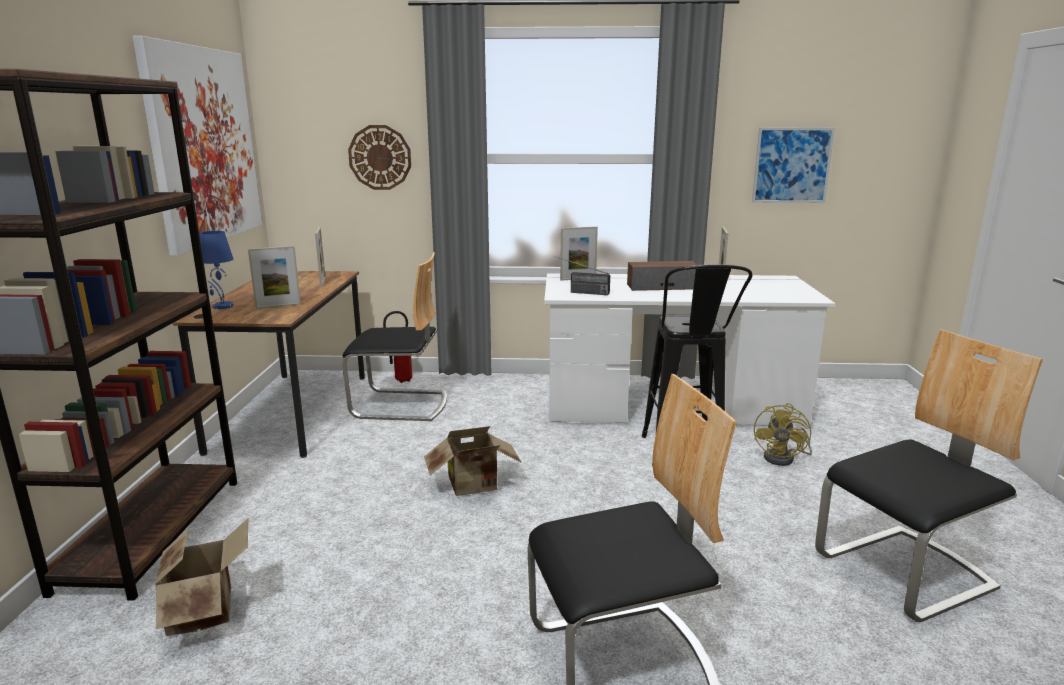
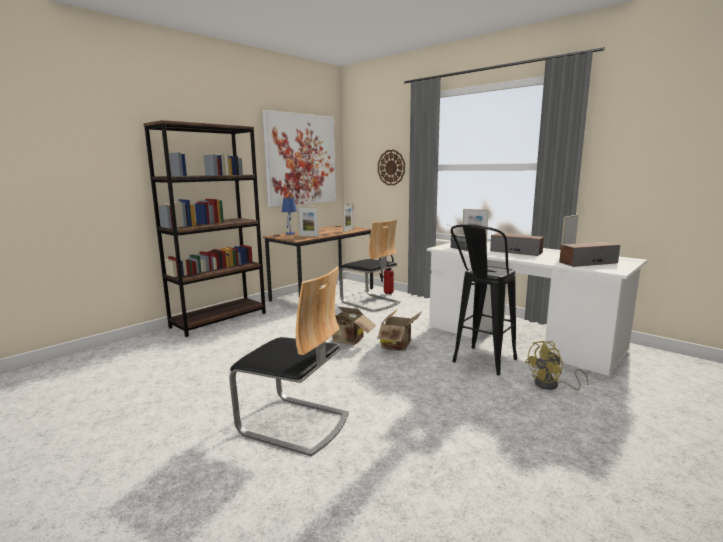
camera: 40 degrees right, 5 degrees down
cardboard box [155,518,249,636] -> cardboard box moved to [377,309,421,351]
picture [752,128,835,203] -> none
chair [815,329,1043,622] -> none
none -> speaker [559,242,620,267]

